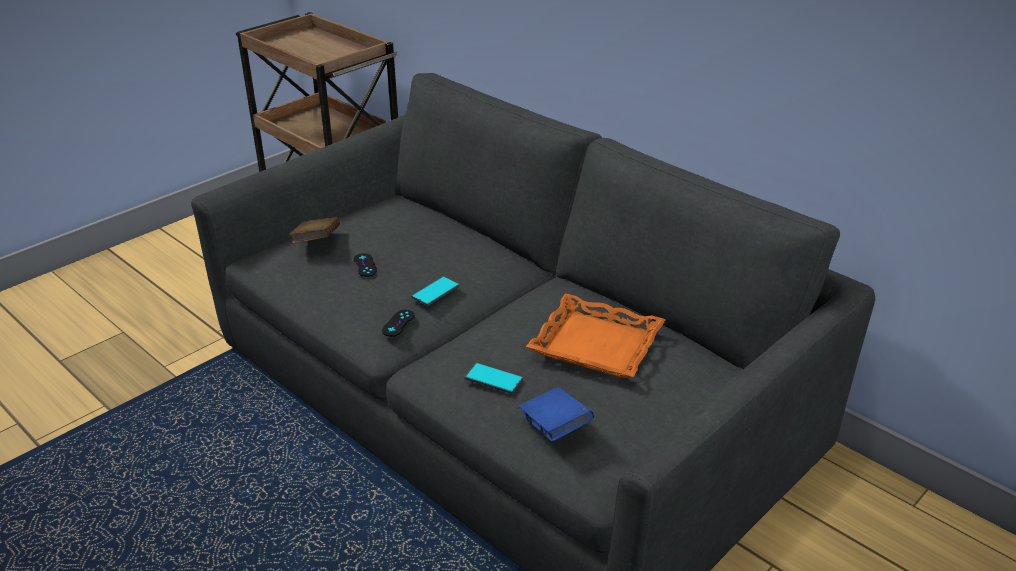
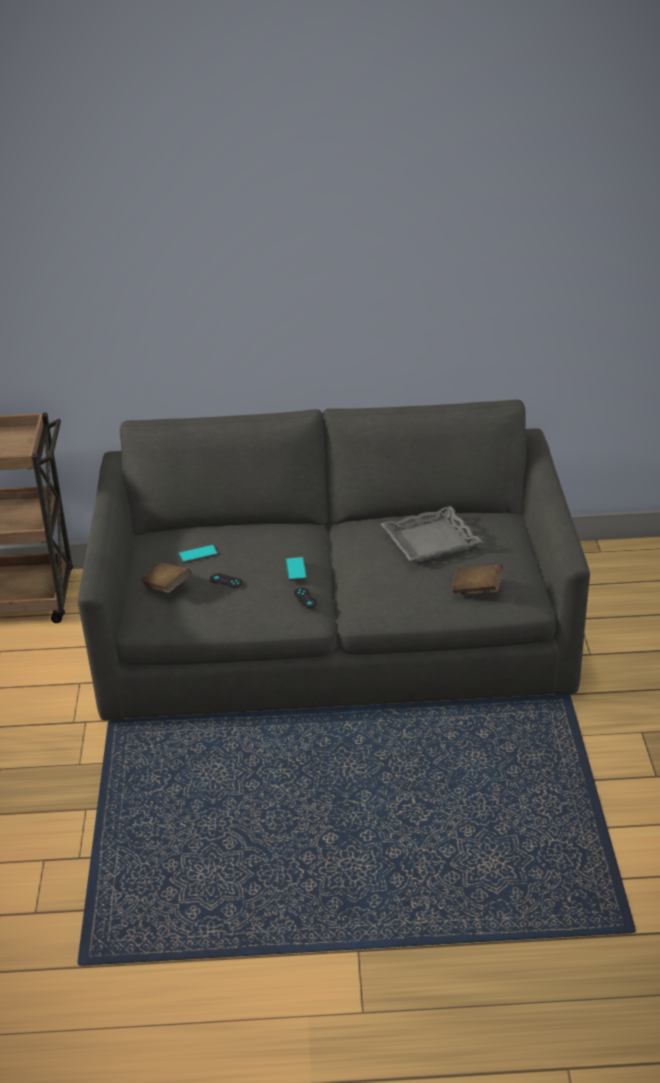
camera: 45 degrees left, 0 degrees up
phone [464,362,523,394] -> phone moved to [178,544,218,563]
blue book [519,387,594,441] -> brown book [451,564,503,596]
orange tray [526,294,666,378] -> grey tray [381,506,483,563]

